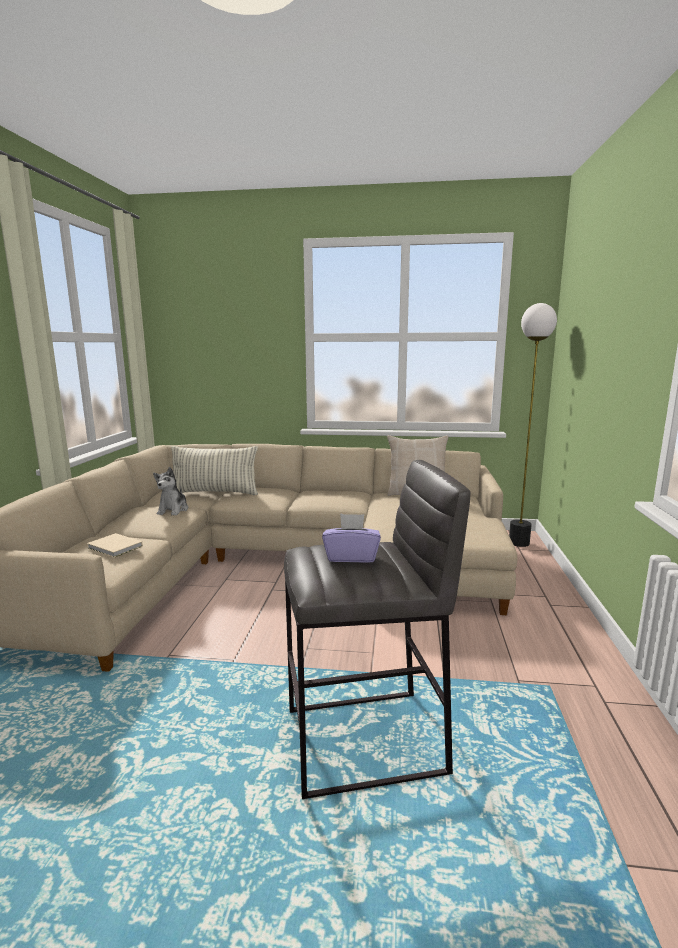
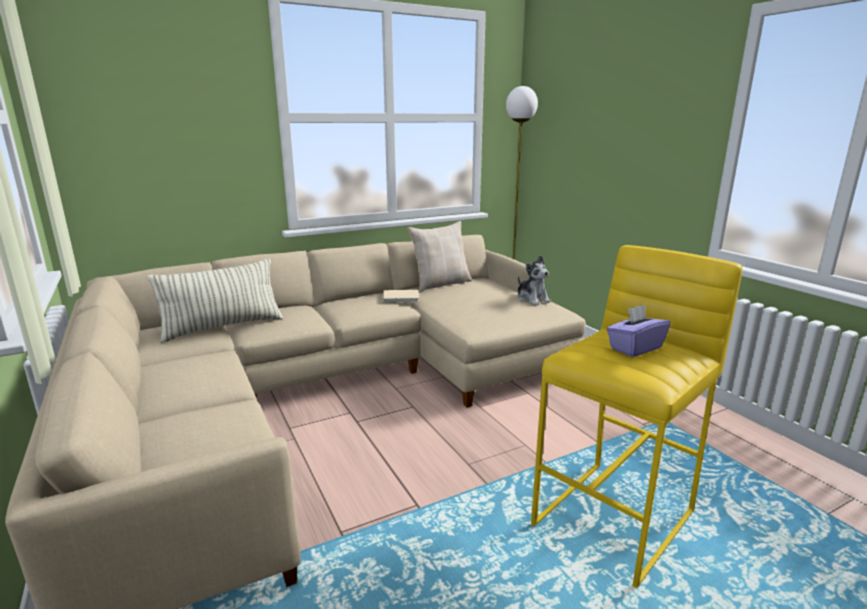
camera: 35 degrees left, 5 degrees up
beige book [87,533,143,558] -> beige book moved to [382,290,419,303]
plush toy [153,467,188,516] -> plush toy moved to [517,255,551,306]
grey stool [284,460,470,799] -> yellow stool [531,245,742,588]

